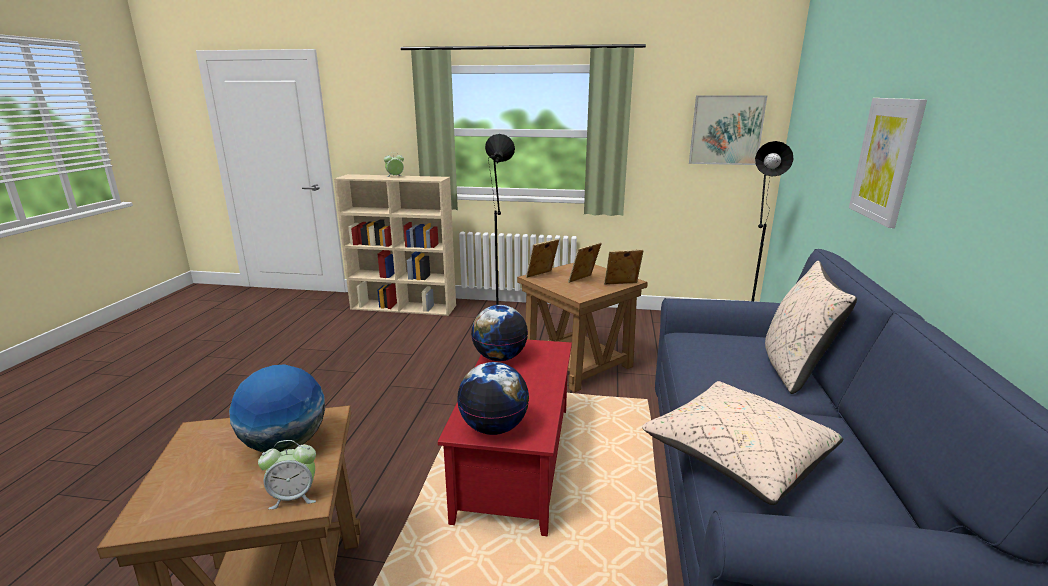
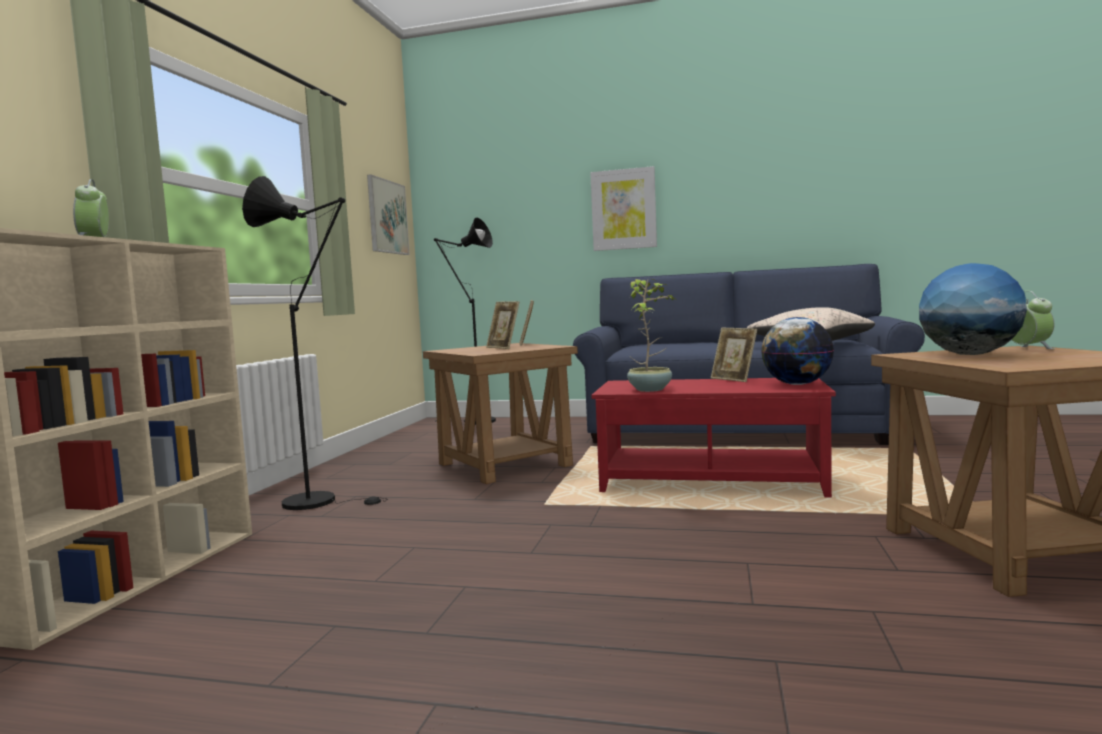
camera: 85 degrees left, 15 degrees down
globe [471,305,528,361] -> potted plant [627,279,675,392]
picture frame [526,239,559,278] -> picture frame moved to [711,328,757,382]
beige pillow [765,261,857,394] -> none

